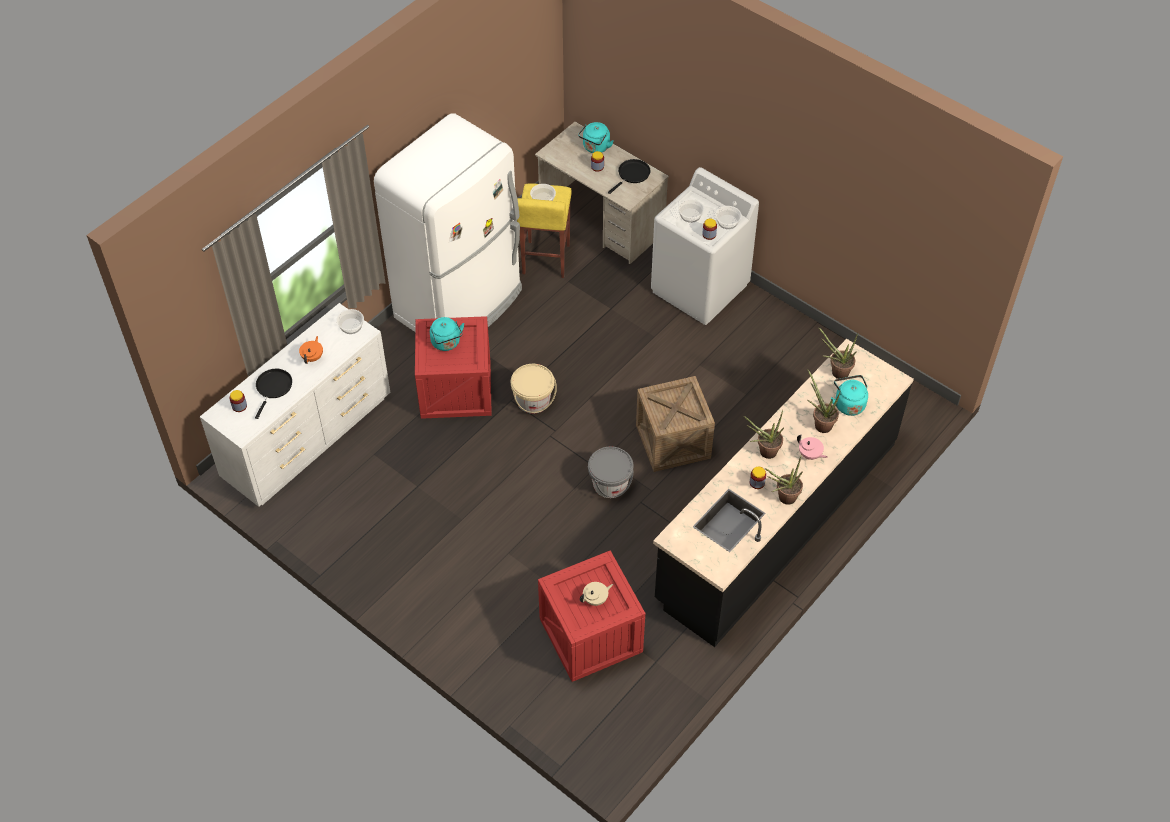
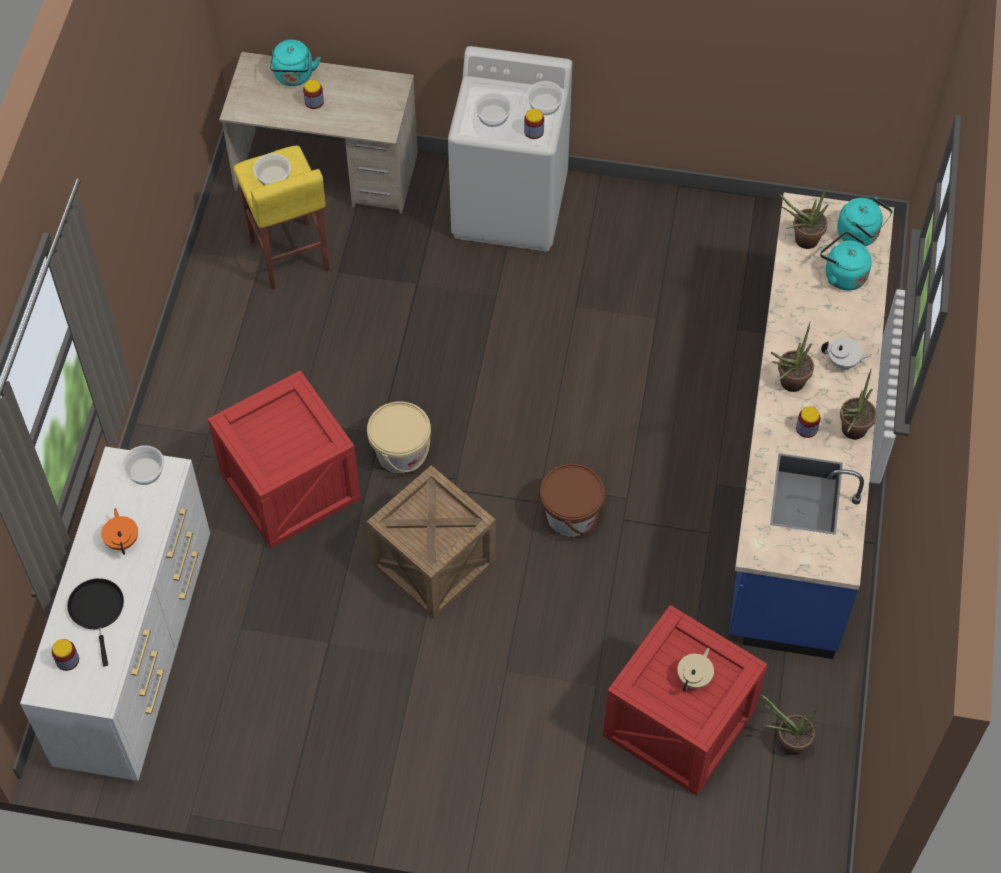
camera: 30 degrees left, 5 degrees up
white fridge [374,113,522,332] -> none
turquoise kettle [430,317,464,351] -> turquoise kettle moved to [837,197,893,246]
grey bucket [588,446,633,498] -> brown bucket [540,464,605,536]
black frying pan [608,159,651,194] -> none
crate [636,376,715,472] -> crate moved to [367,465,496,619]
black counter [653,339,914,647] -> blue counter [729,193,894,659]
pink teapot [797,435,828,460] -> white teapot [821,338,872,369]
potted plant [807,369,840,433] -> potted plant moved to [760,694,819,755]

